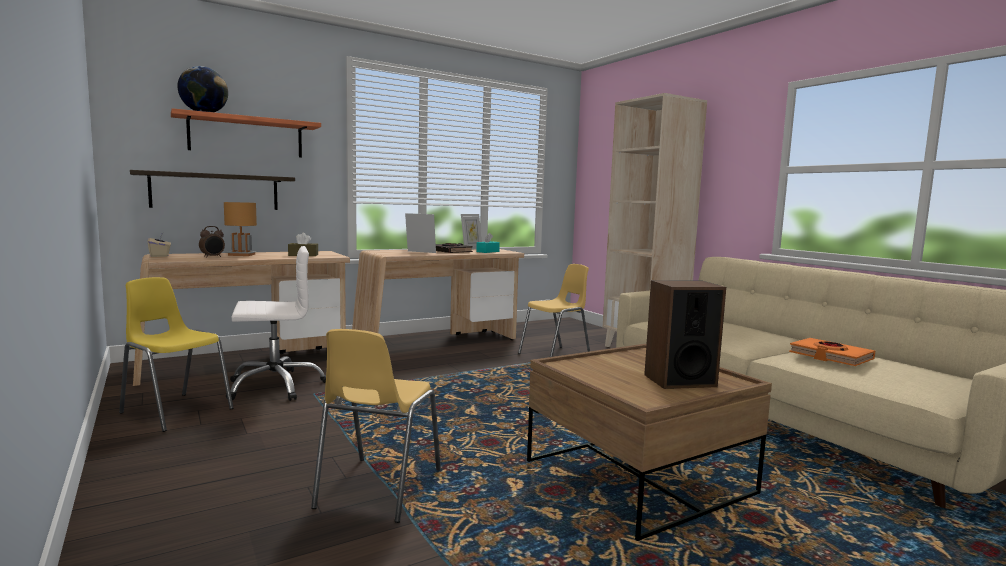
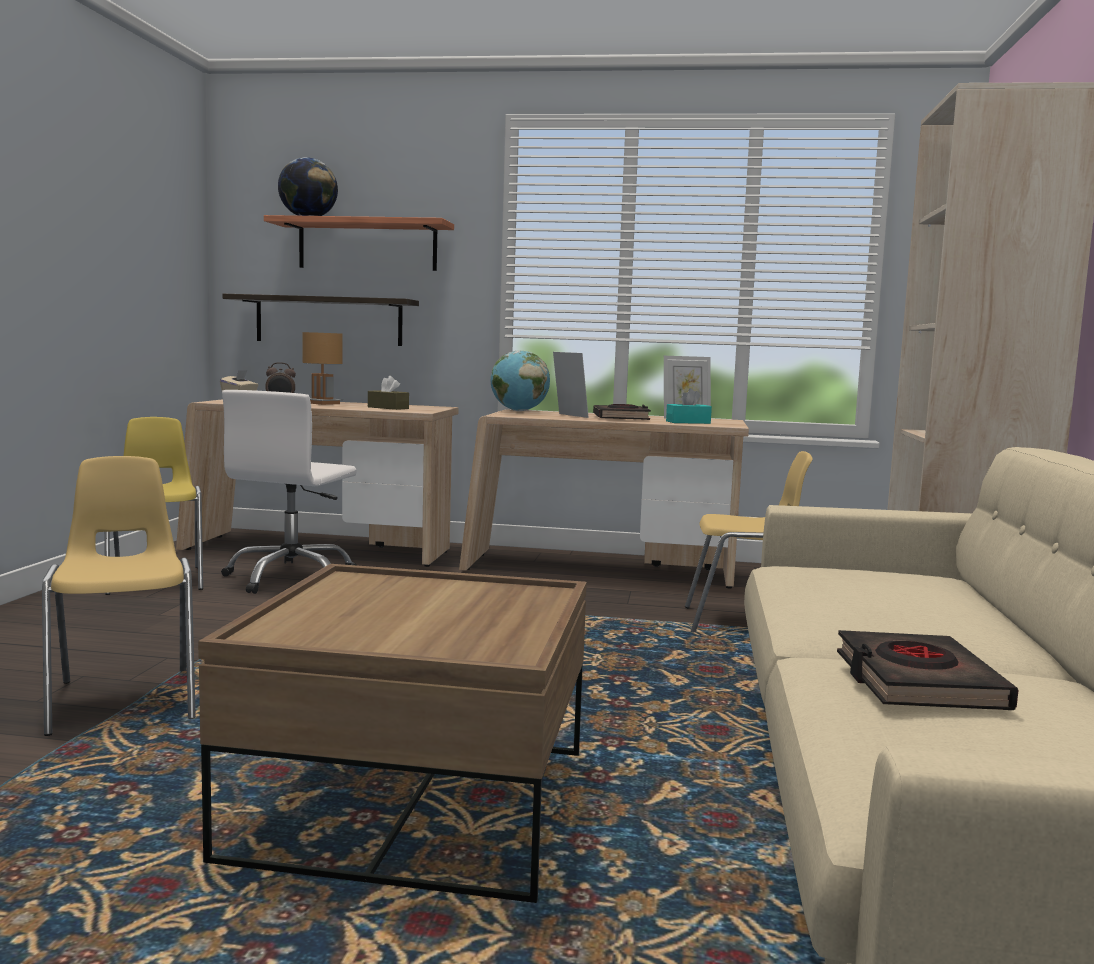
camera: 40 degrees right, 0 degrees up
white office chair [226,246,326,401] -> white office chair turned 90 degrees clockwise [221,390,357,594]
yellow chair [311,329,441,523] -> yellow chair turned 105 degrees clockwise [42,456,196,736]
speaker [644,280,726,389] -> none
orange book [789,338,875,366] -> black book [837,630,1019,710]
none -> globe [491,350,550,411]

